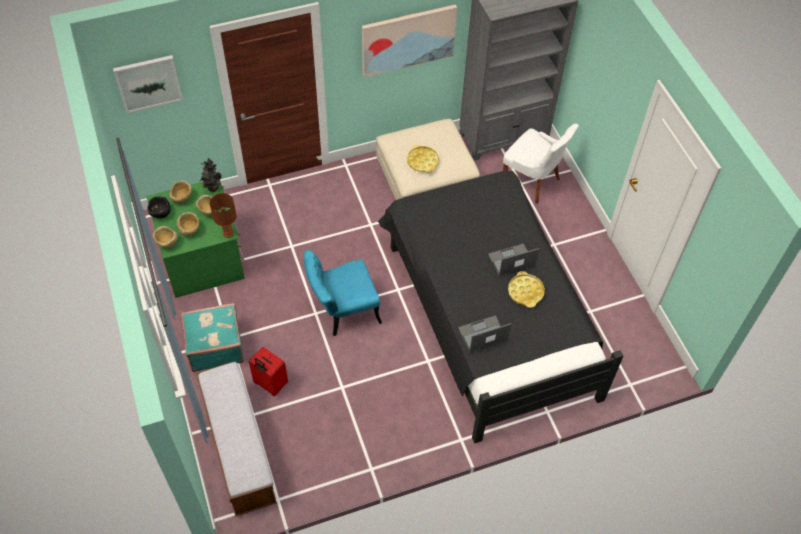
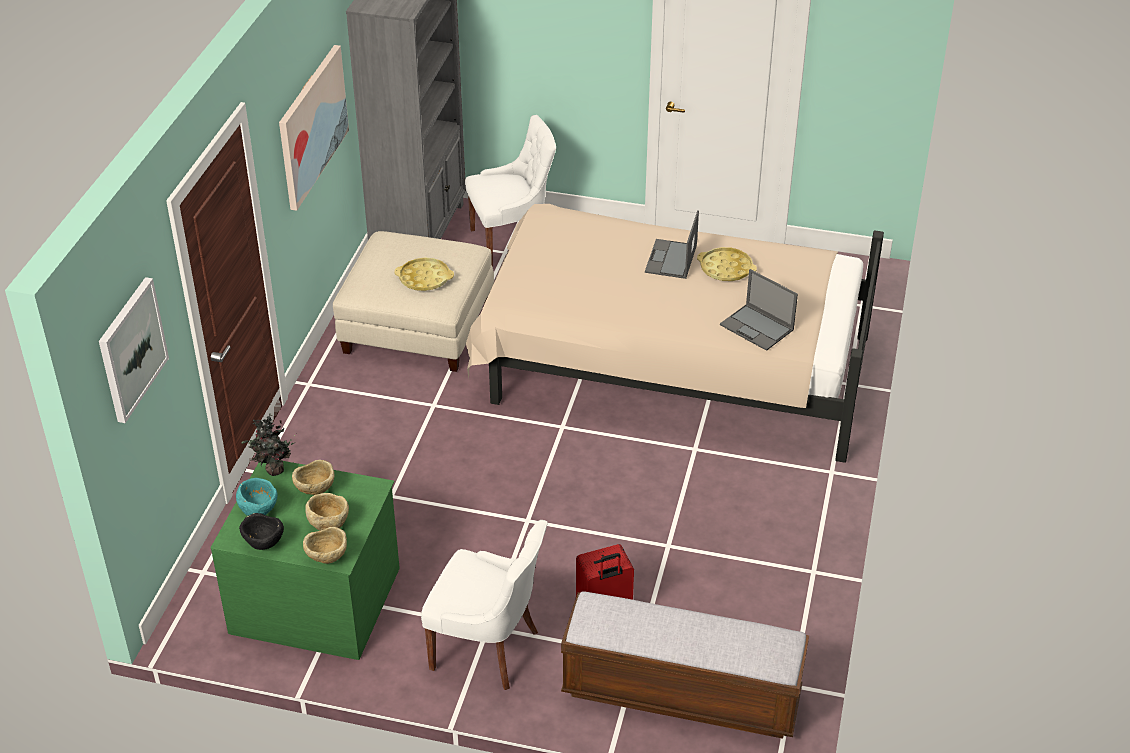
camera: 55 degrees left, 15 degrees down
beige bowl [169,181,192,203] -> turquoise bowl [236,478,278,516]
turquoise suitcase [181,303,244,372] -> white chair [421,520,548,690]
brown table lamp [210,193,236,238] -> none
turquoise chair [303,250,382,336] -> none
black bed [378,171,623,443] -> beige bed [466,204,884,463]
laptop [458,315,511,353] -> laptop turned 60 degrees counterclockwise [720,269,798,351]

